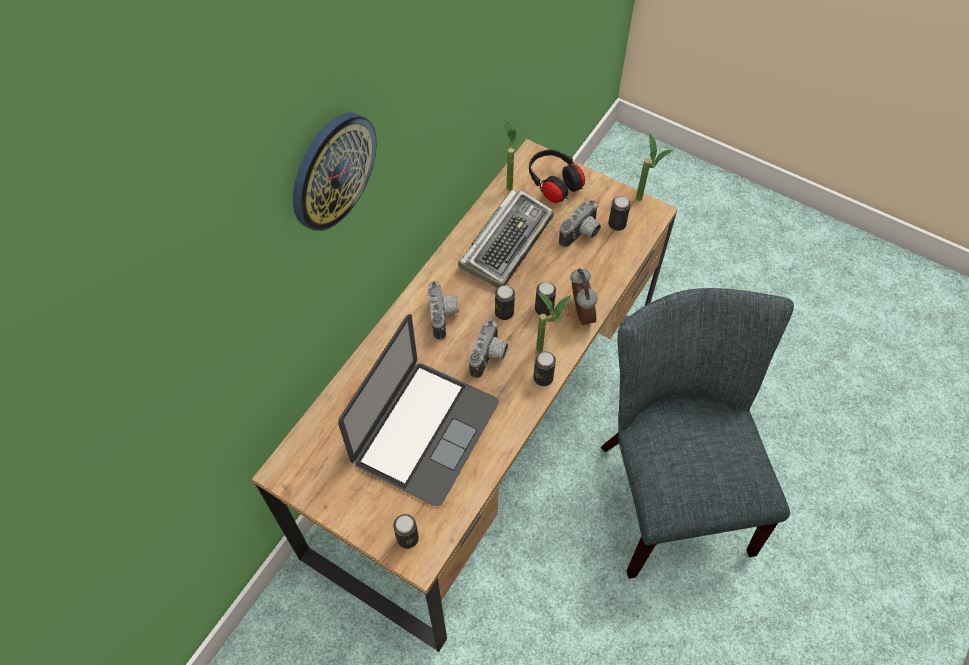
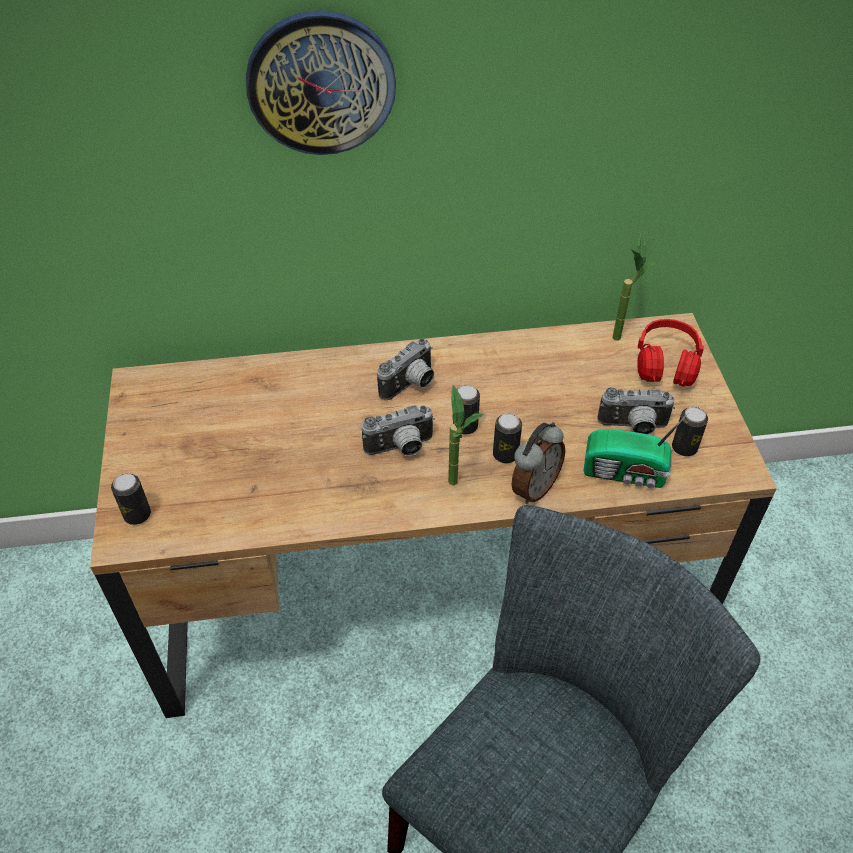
camera: 50 degrees right, 10 degrees down
laptop [338,314,499,506] -> none
keyboard [458,190,554,288] -> none
black headphones [529,149,585,203] -> red headphones [637,319,704,387]
can [533,351,556,386] -> none
potted plant [636,133,673,201] -> none
none -> radio [583,413,689,489]

